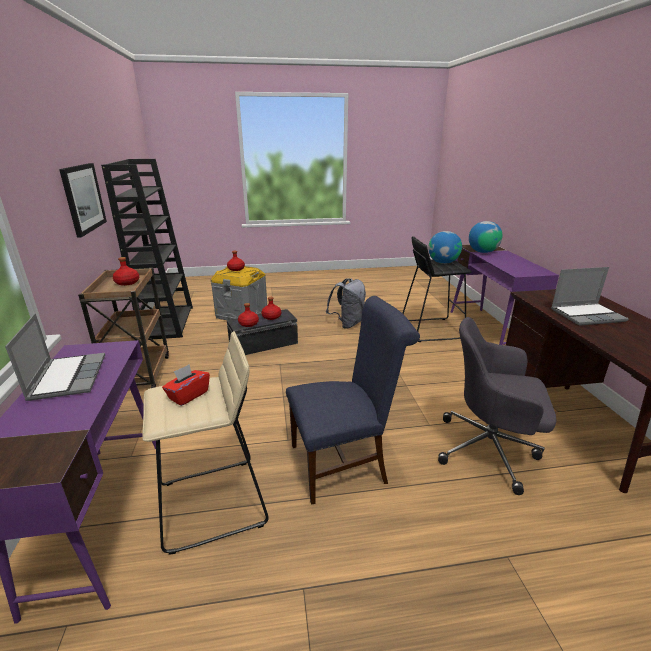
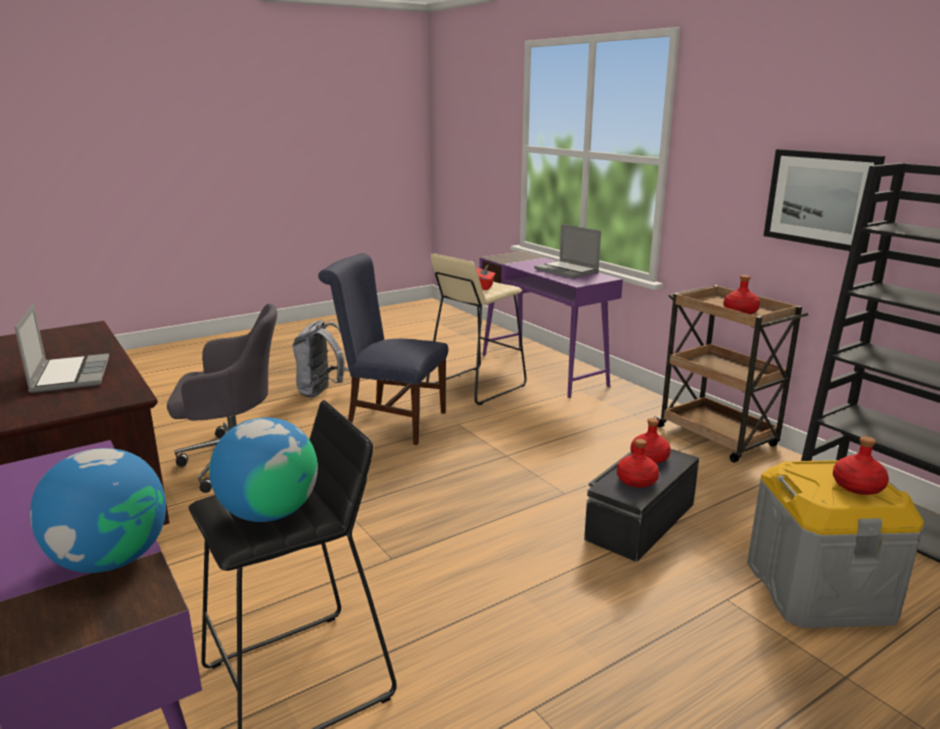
camera: 155 degrees right, 5 degrees down
blue chair [286,296,420,505] -> blue chair turned 60 degrees clockwise [318,253,448,445]
grey backpack [326,278,366,329] -> grey backpack moved to [292,320,349,398]
laptop [551,267,629,326] -> laptop turned 105 degrees clockwise [15,304,109,393]

